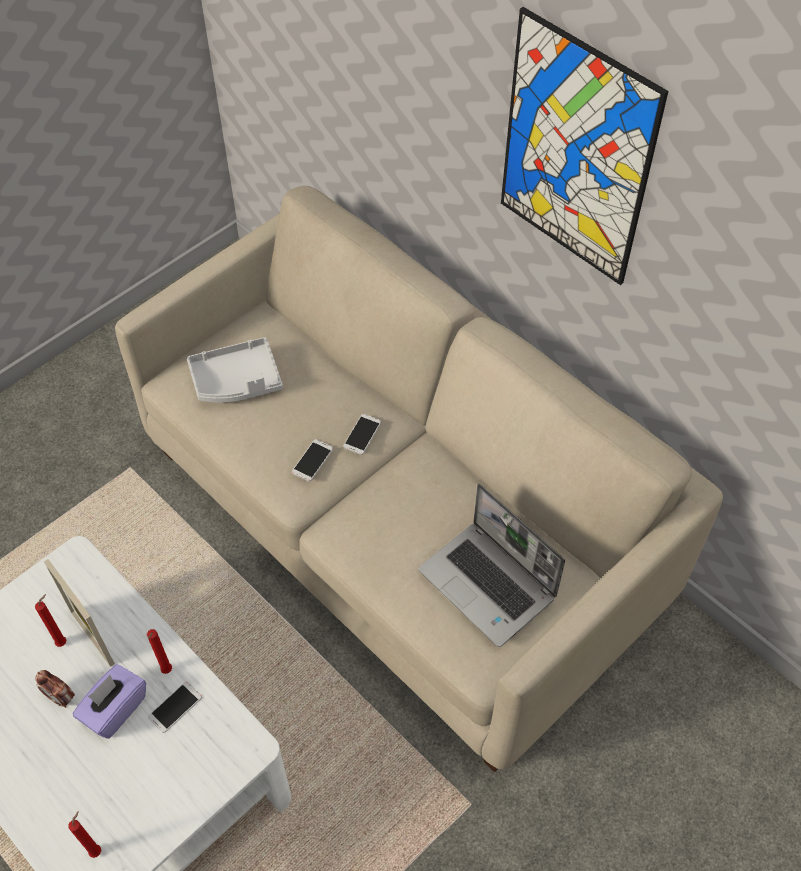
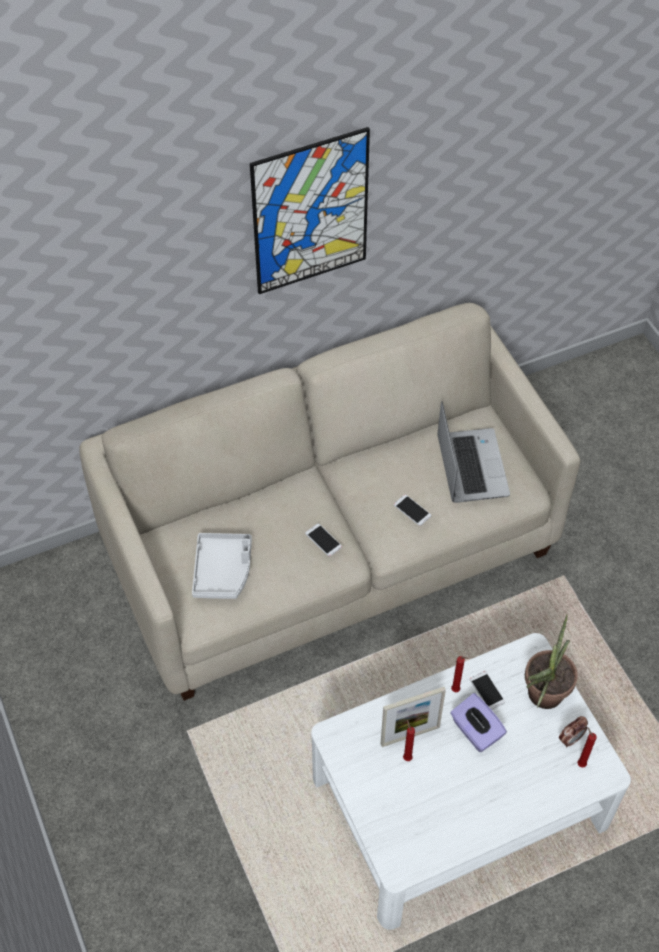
camera: 70 degrees left, 0 degrees up
alarm clock [35,670,75,708] -> alarm clock moved to [559,716,588,748]
phone [343,414,381,455] -> phone moved to [394,494,431,526]
laptop [419,483,565,647] -> laptop turned 75 degrees counterclockwise [437,401,510,503]
none -> potted plant [525,614,578,709]

